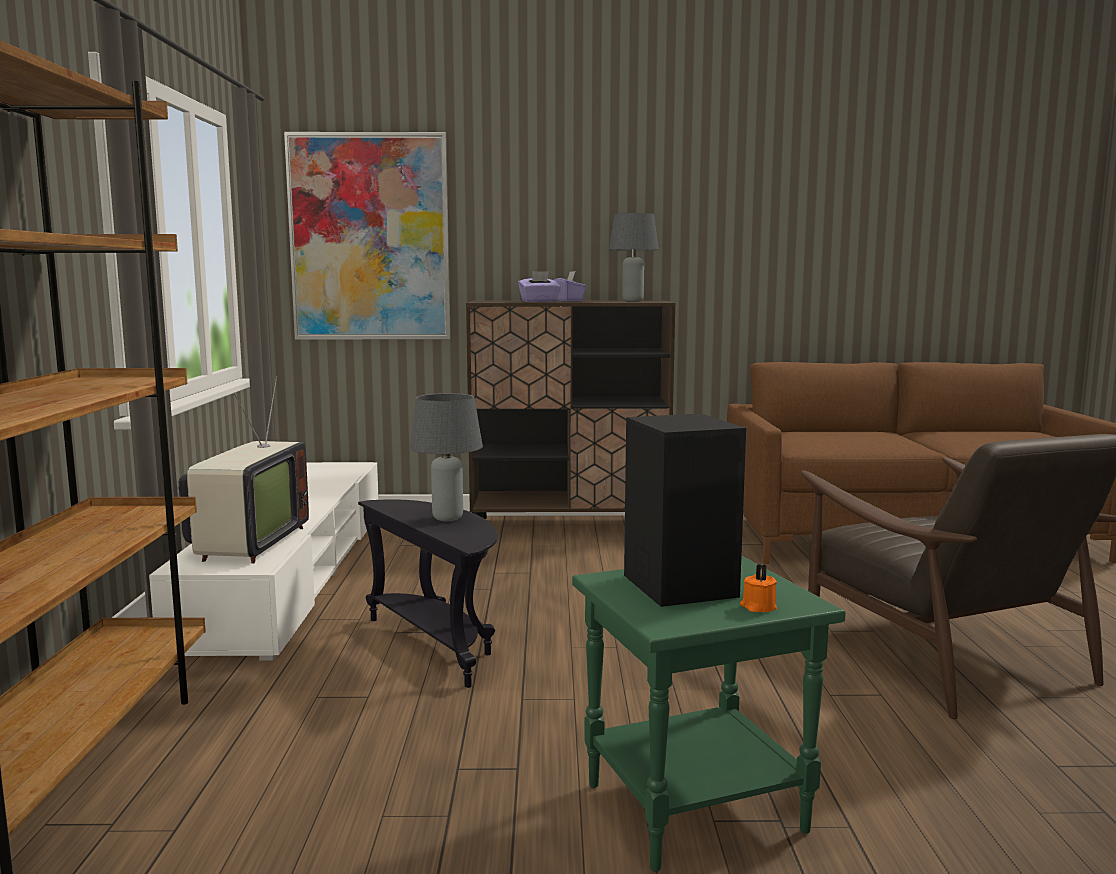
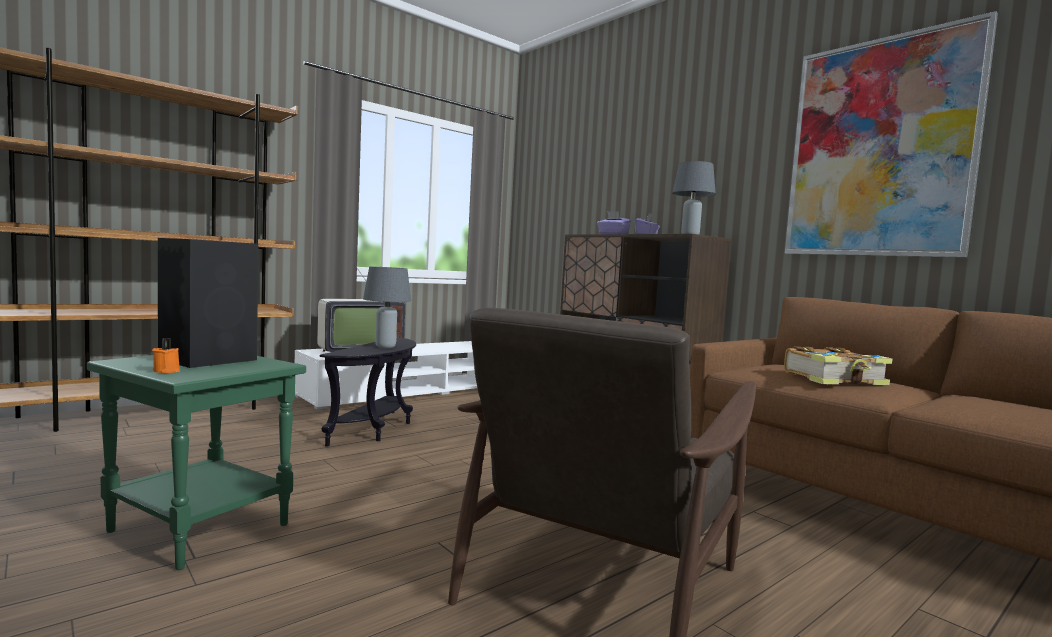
camera: 50 degrees right, 5 degrees down
picture [284,132,451,340] -> picture moved to [785,11,998,258]
none -> book [784,346,892,385]

